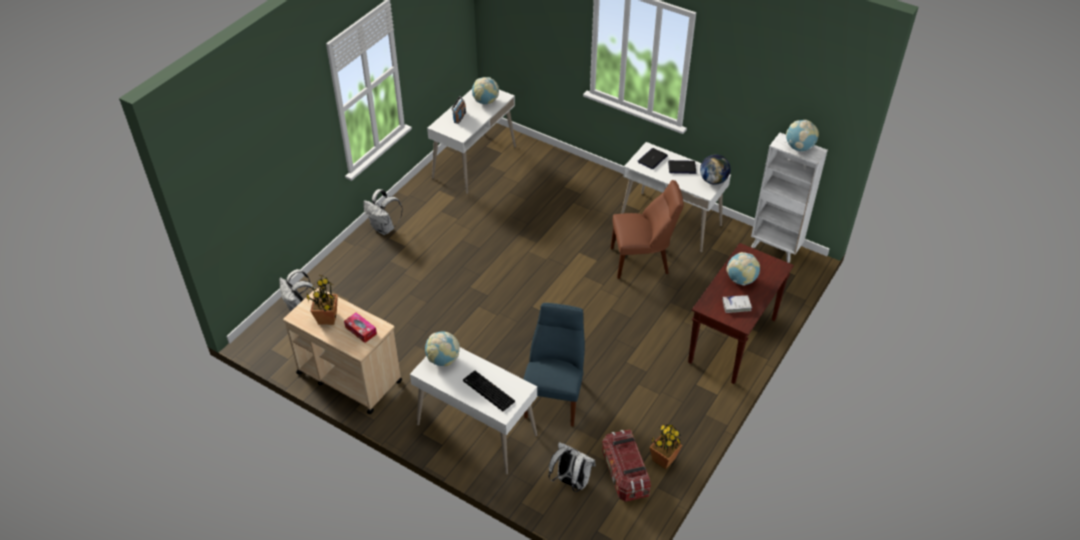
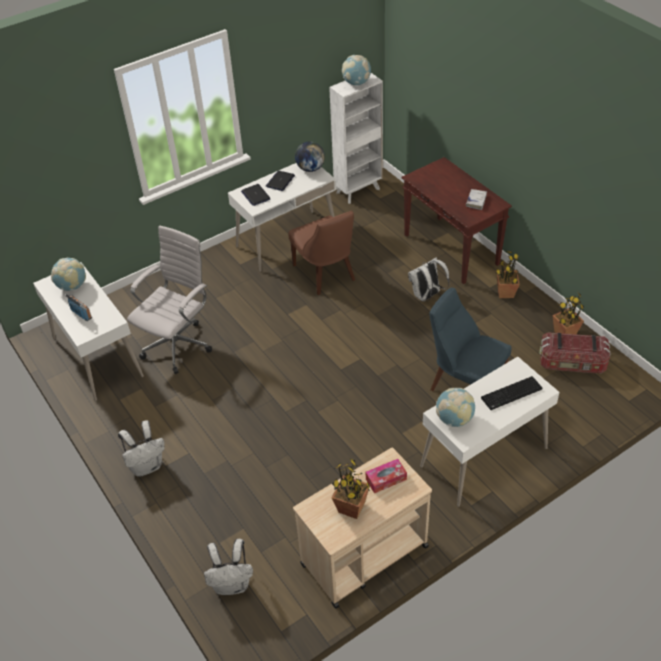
camera: 65 degrees left, 0 degrees up
white backpack [548,442,596,492] -> white backpack moved to [408,258,450,301]
brown chair [611,180,684,279] -> brown chair turned 135 degrees clockwise [289,211,355,295]
globe [726,252,760,286] -> none
none -> white office chair [127,226,212,374]
none -> potted plant [495,251,520,298]

